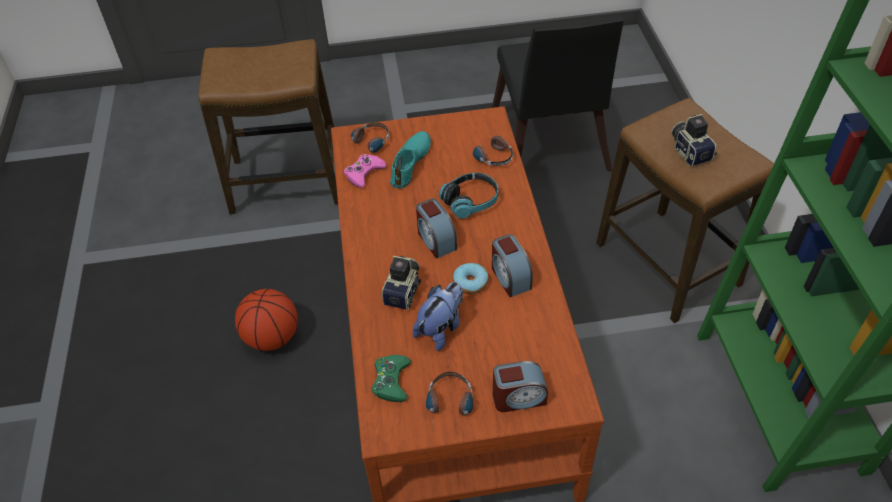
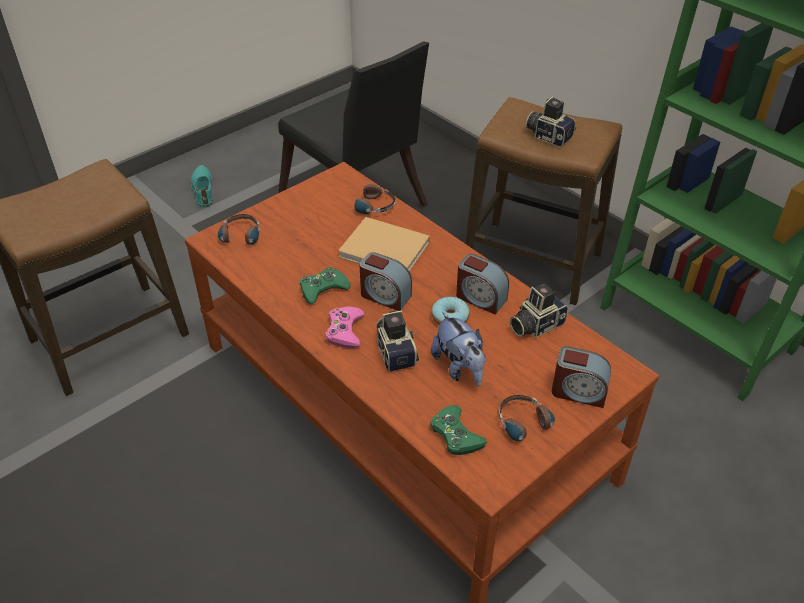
camera: 35 degrees left, 5 degrees down
basketball [235,289,298,351] -> none
pink game controller [344,154,387,188] -> pink game controller moved to [325,306,364,348]
turquoise shoe [390,131,431,189] -> turquoise shoe moved to [191,165,213,208]
plush toy [412,282,463,351] -> plush toy turned 150 degrees clockwise [431,312,485,387]
headphones [439,173,499,218] -> beige book [338,217,430,271]
alarm clock [493,361,548,412] -> alarm clock turned 60 degrees clockwise [552,346,611,408]
none -> green game controller [300,267,351,304]
none -> camera [510,284,568,338]

